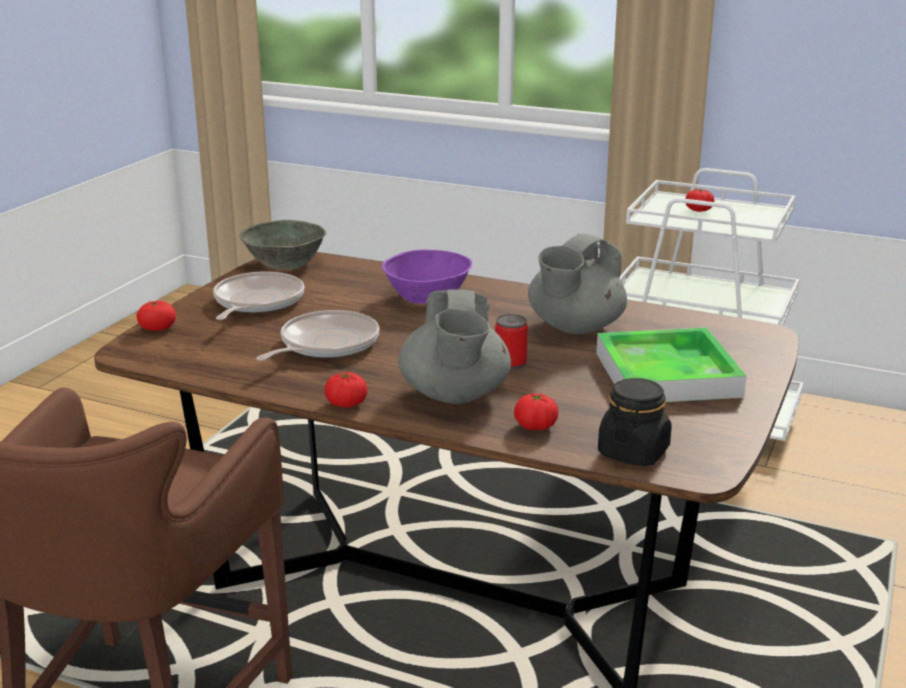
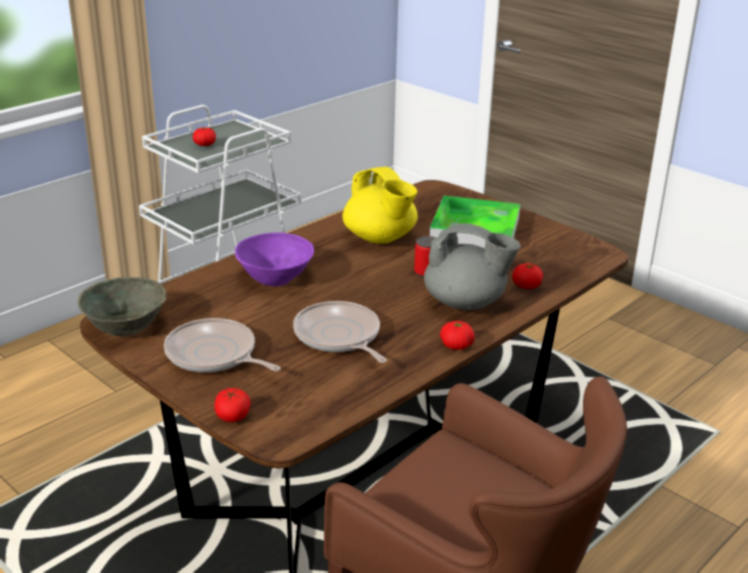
camera: 70 degrees left, 5 degrees up
grey teapot [528,234,627,334] -> yellow teapot [342,167,418,244]
black jar [598,378,671,466] -> none

